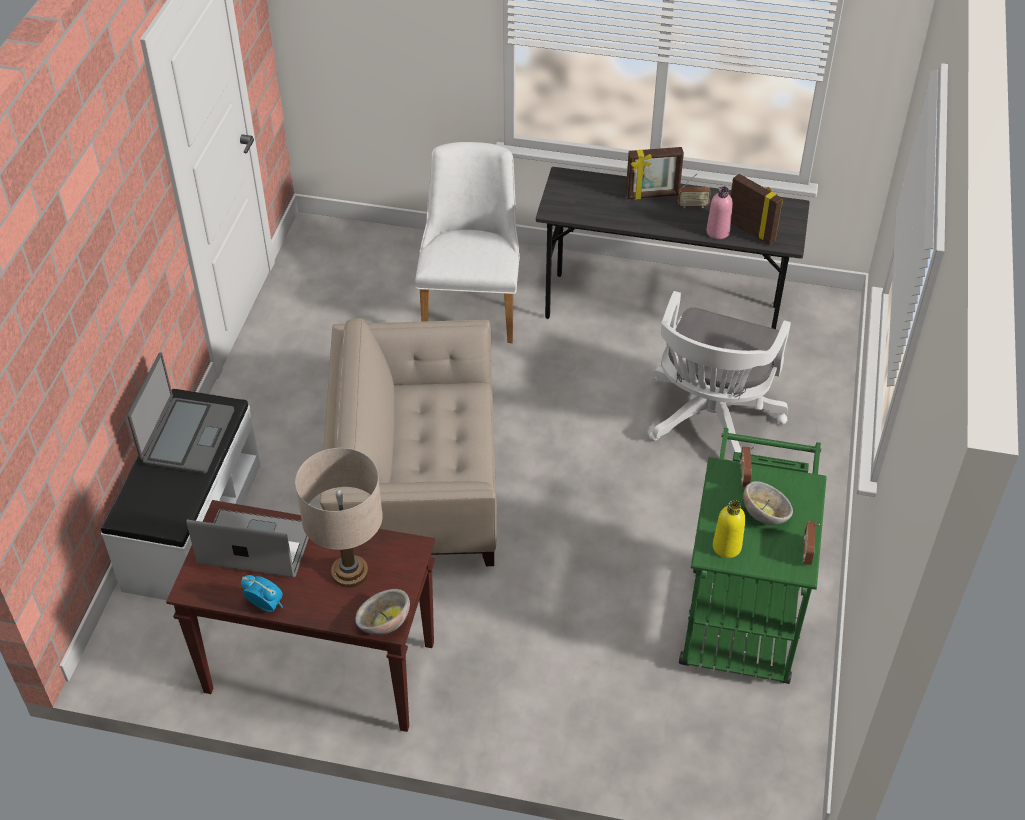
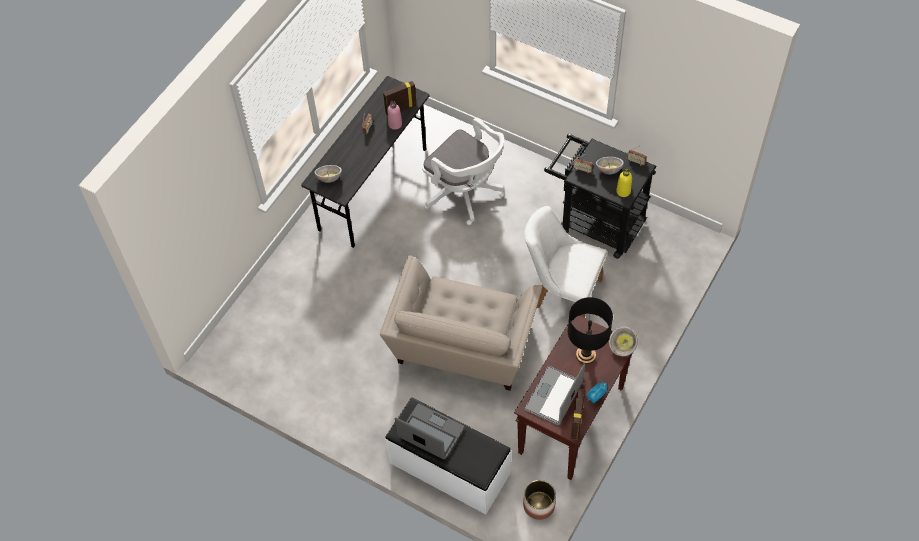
camera: 70 degrees left, 10 degrees up
beige table lamp [295,448,383,588] -> black table lamp [568,297,613,364]
white chair [415,142,520,343] -> white chair moved to [524,206,607,318]
picture frame [626,147,684,200] -> picture frame moved to [571,388,585,440]
green cart [679,428,827,684] -> black cart [544,134,656,259]
none -> bowl [315,165,342,183]
none -> planter [523,480,556,520]

